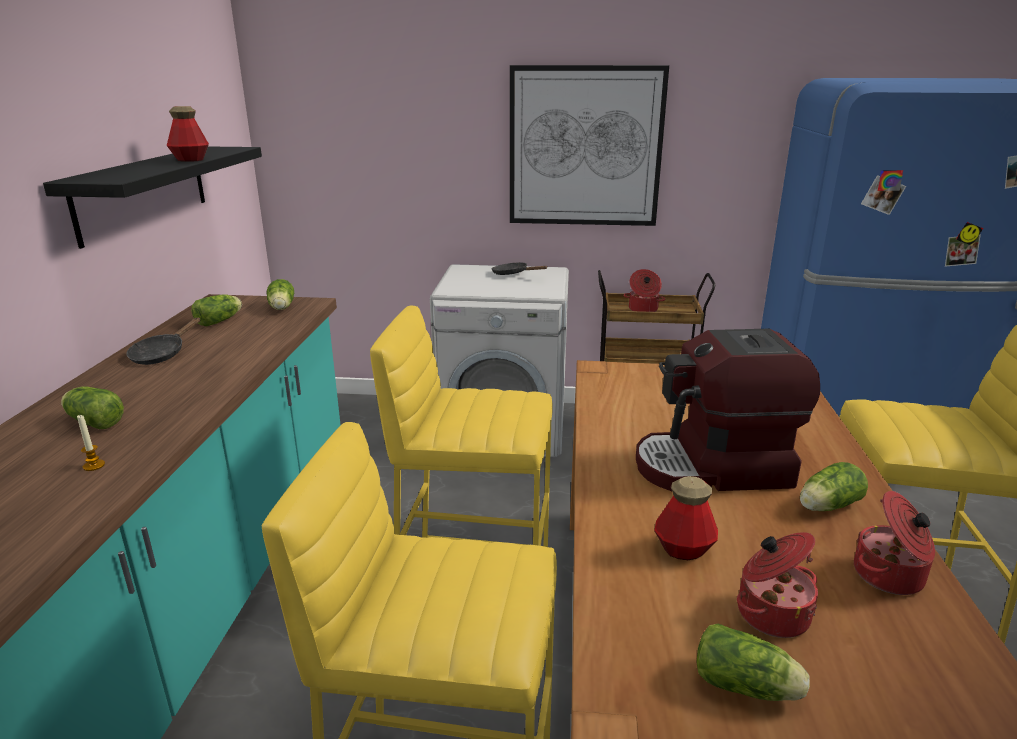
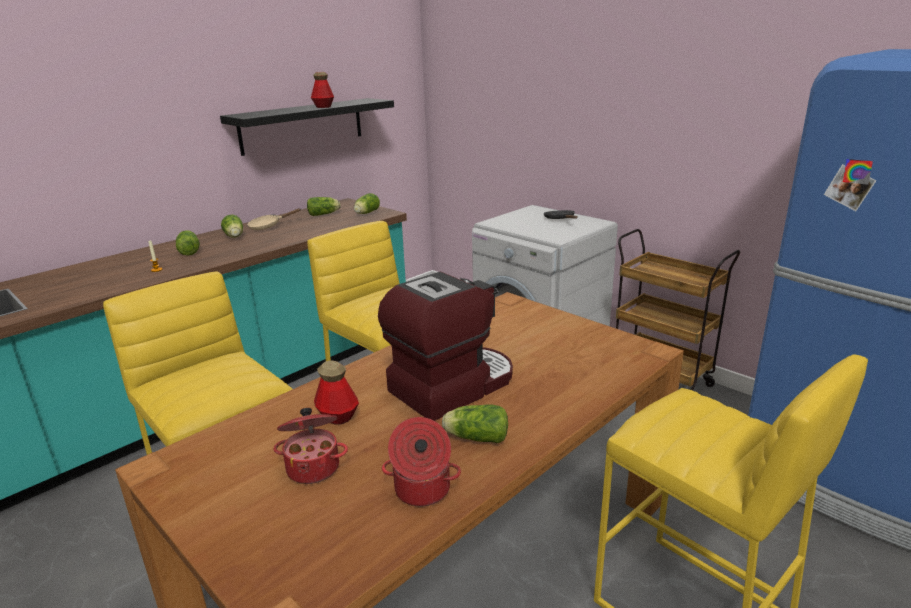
camera: 40 degrees right, 0 degrees up
black frying pan [126,317,200,365] -> beige frying pan [247,208,301,230]
picture [510,65,669,226] -> none
cooking pot [624,269,665,312] -> none
coffee machine [636,329,820,491] -> coffee machine turned 105 degrees clockwise [378,272,513,421]
lettuce [696,623,810,701] -> lettuce moved to [221,215,243,238]

